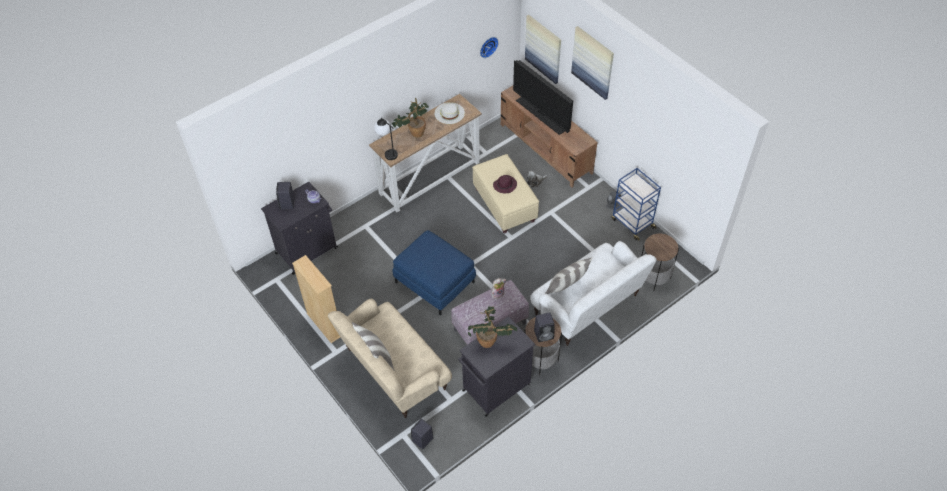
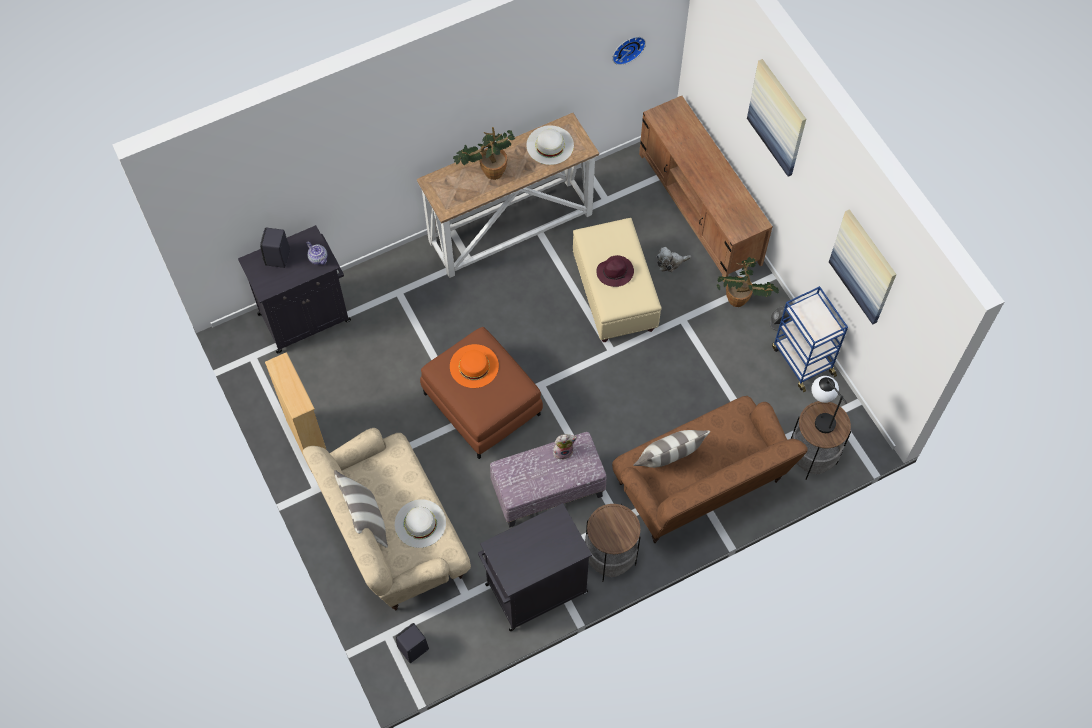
camera: 10 degrees right, 10 degrees up
table lamp [374,118,398,160] -> table lamp moved to [811,376,847,433]
blue ottoman [393,230,476,315] -> brown ottoman [420,327,543,459]
potted plant [468,306,518,348] -> potted plant moved to [717,257,779,307]
television [513,60,573,135] -> none
picture [525,15,561,84] -> picture moved to [829,209,897,325]
white sofa [530,241,657,346] -> brown sofa [612,396,808,543]
black speaker [534,312,555,342] -> none
none -> white hat [395,499,446,548]
none -> orange hat [450,344,499,388]

